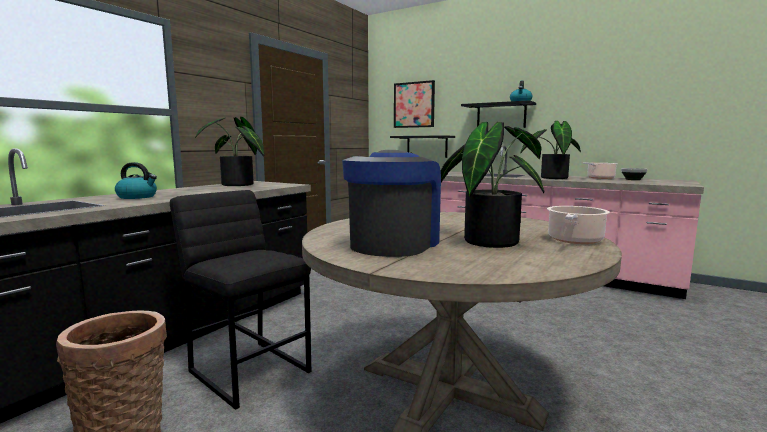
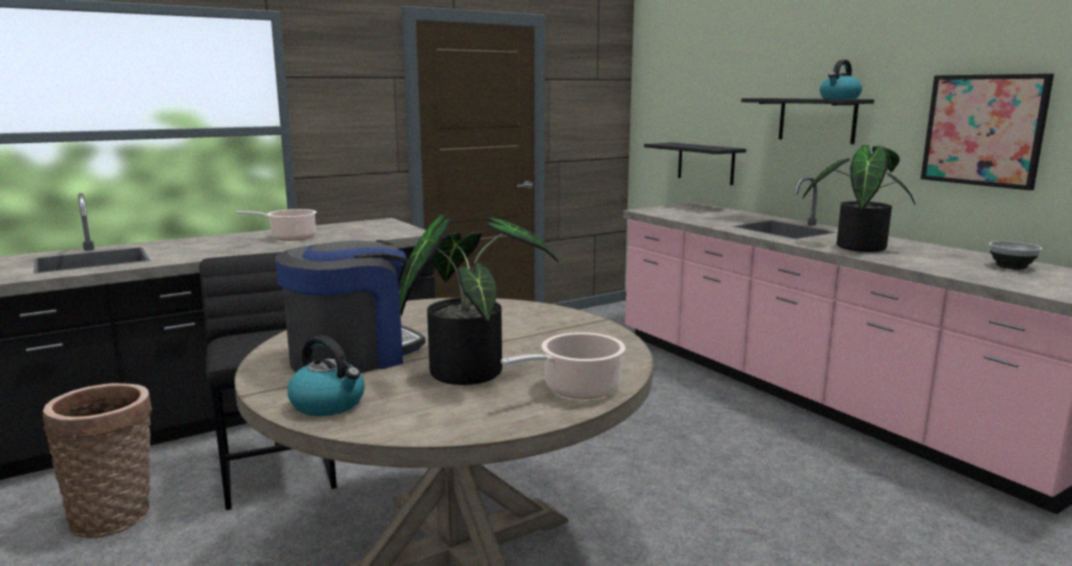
camera: 25 degrees right, 5 degrees up
kettle [115,162,157,199] -> kettle moved to [287,335,365,416]
potted plant [195,117,264,186] -> none
picture [394,80,435,128] -> picture moved to [921,74,1054,190]
cooking pot [582,162,618,179] -> cooking pot moved to [236,209,317,241]

